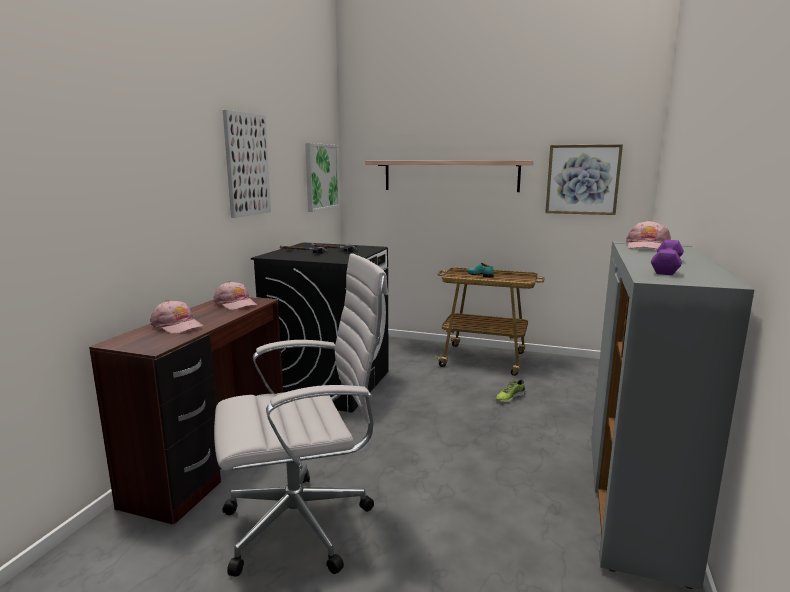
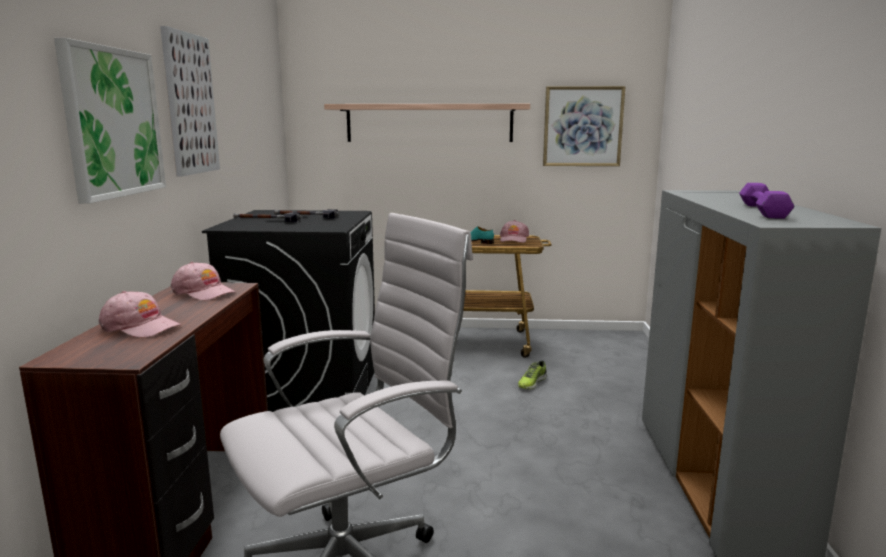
camera: 15 degrees left, 0 degrees up
picture [305,143,340,212] -> picture moved to [54,38,166,204]
pink cap [626,220,671,250] -> pink cap moved to [500,220,529,243]

